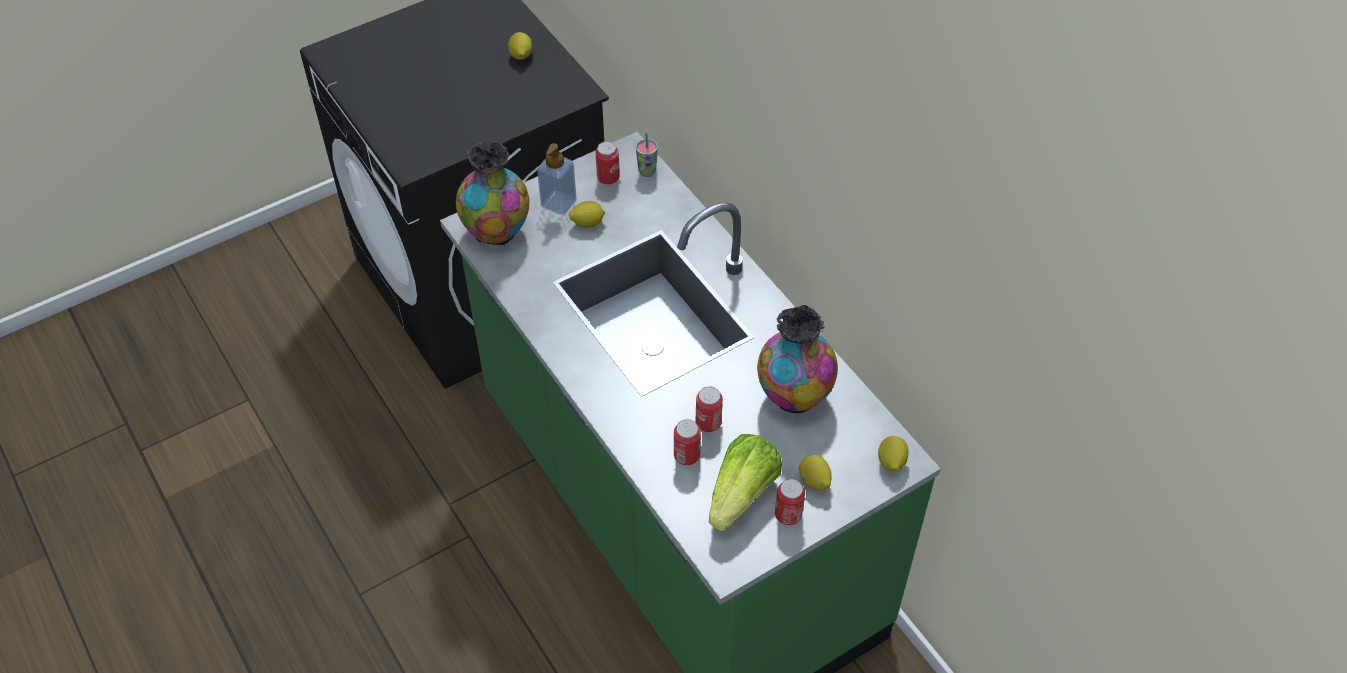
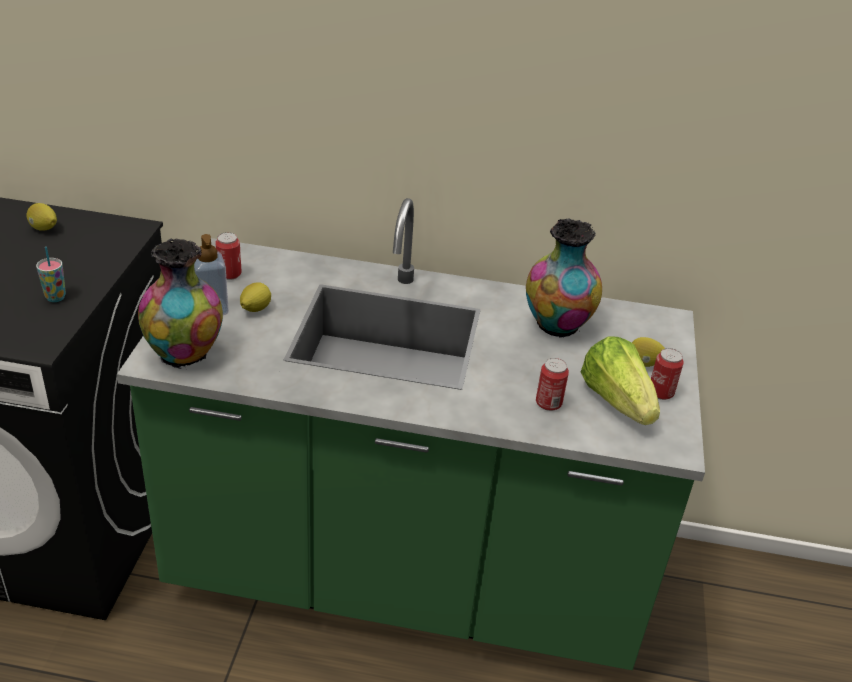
camera: 50 degrees left, 15 degrees down
cup [636,133,658,177] -> cup moved to [36,247,66,302]
can [696,386,723,432] -> none
lemon [878,436,908,472] -> none

